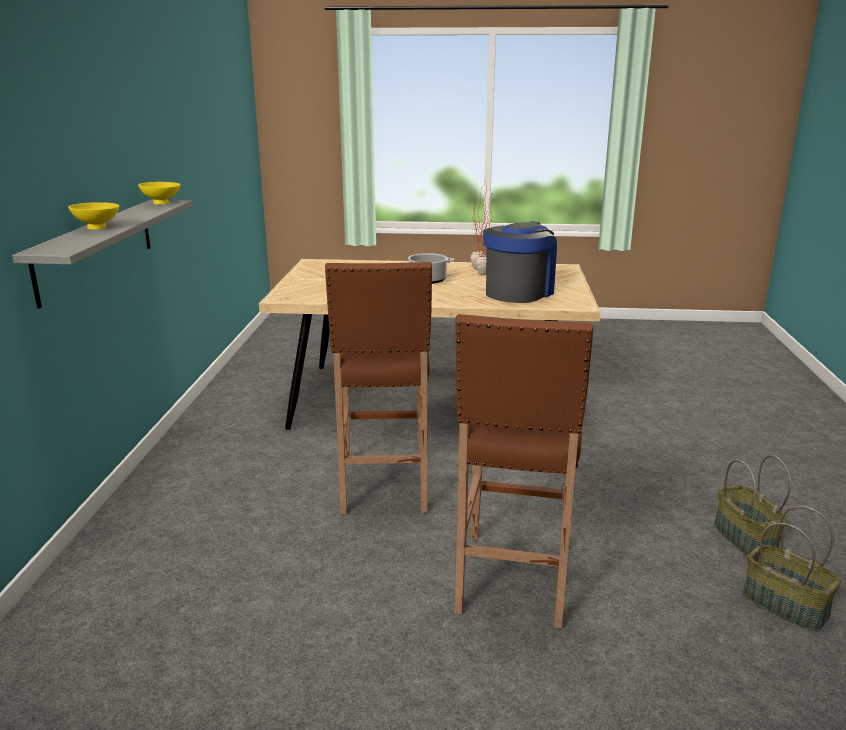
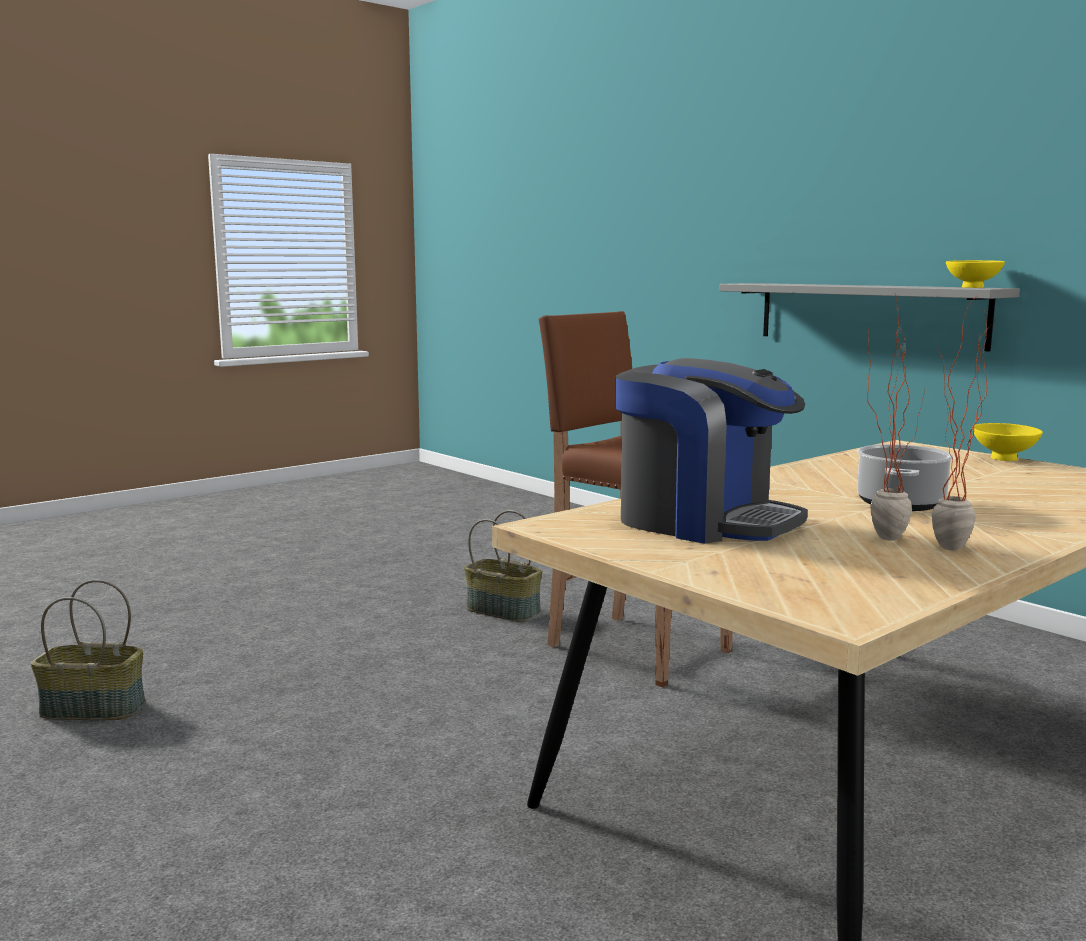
camera: 135 degrees right, 10 degrees down
yellow bowl [68,202,119,229] -> yellow bowl moved to [974,423,1043,461]
brown stool [454,314,593,628] -> none
coffee machine [483,221,557,303] -> coffee machine turned 45 degrees counterclockwise [615,358,808,544]
basket [714,455,791,557] -> basket moved to [464,510,543,622]

